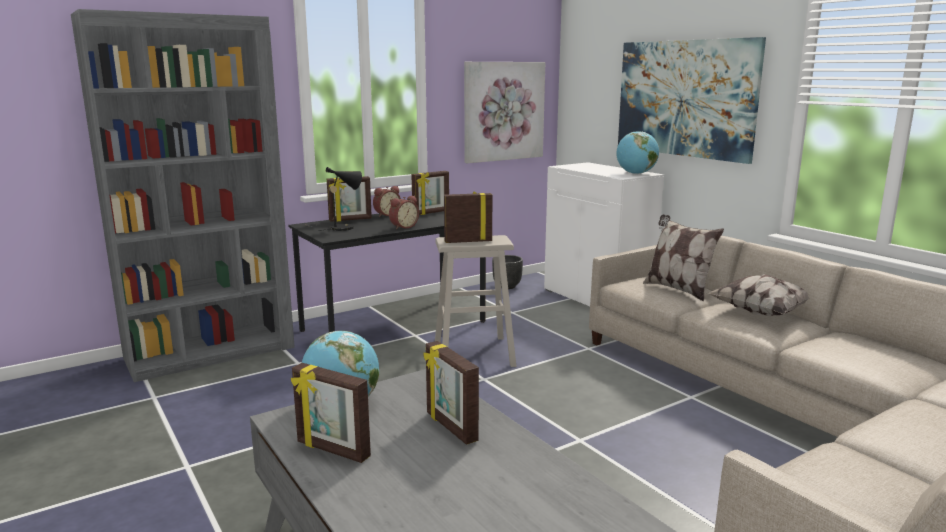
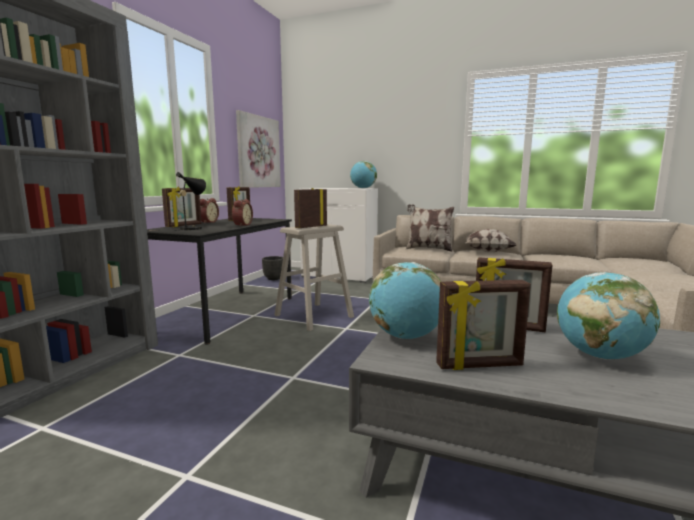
camera: 35 degrees left, 5 degrees down
picture [618,37,766,164] -> none
none -> globe [557,272,660,359]

